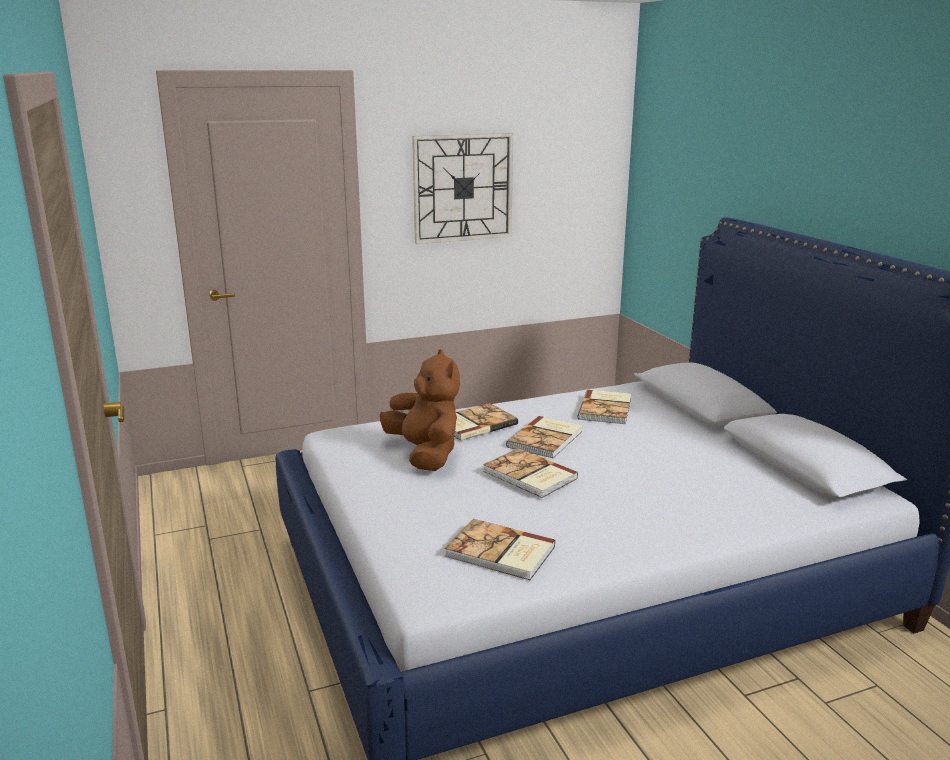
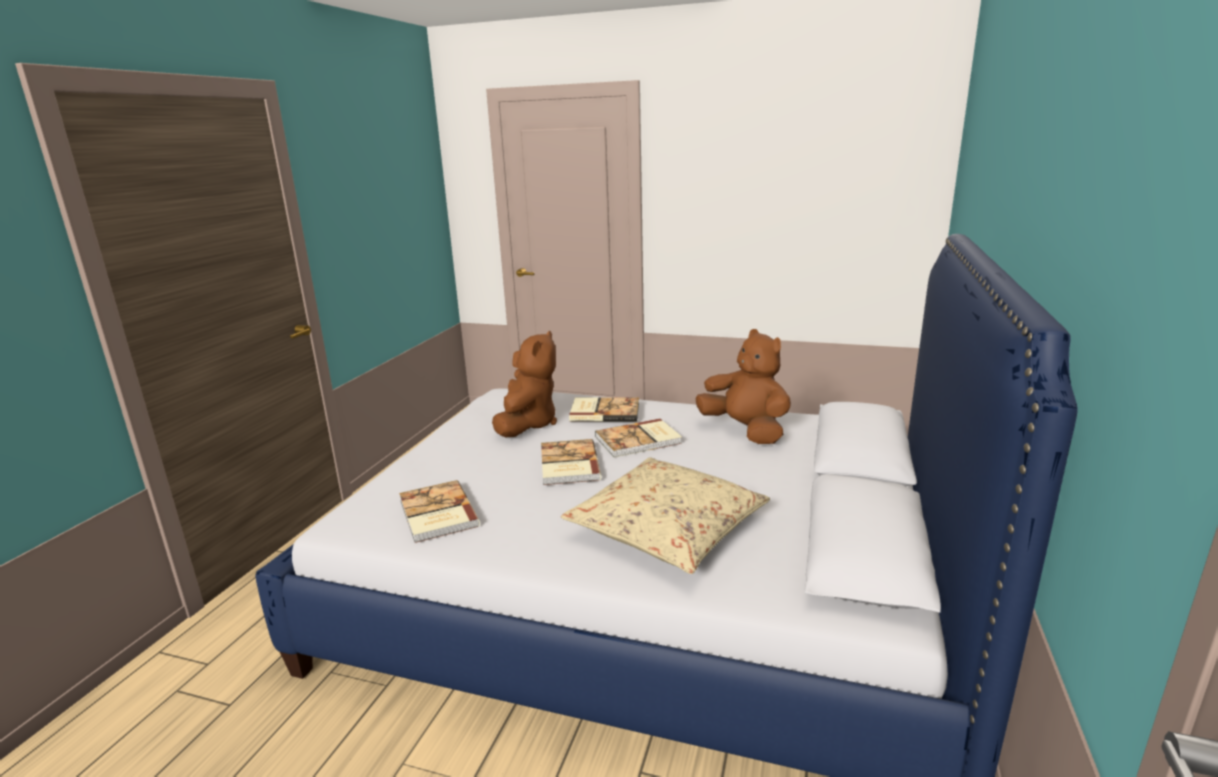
camera: 40 degrees right, 0 degrees up
wall clock [412,133,513,244] -> none
book [578,390,631,424] -> brown plush toy [696,329,791,444]
none -> beige pillow [561,457,770,574]

